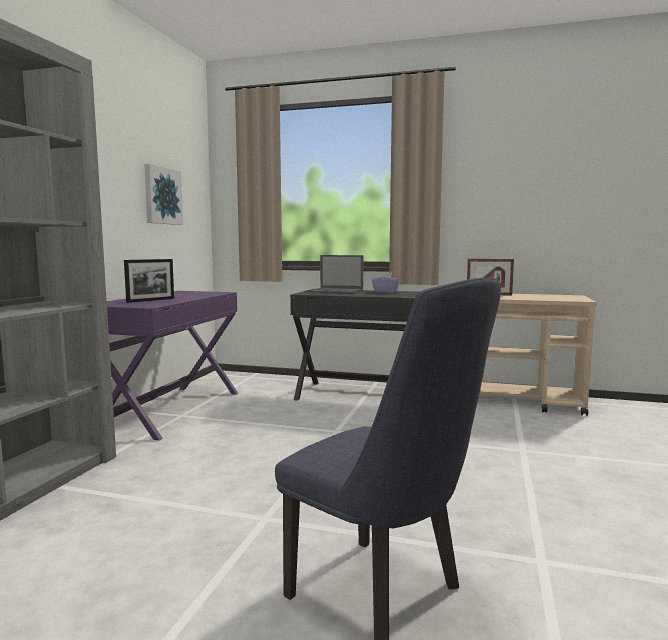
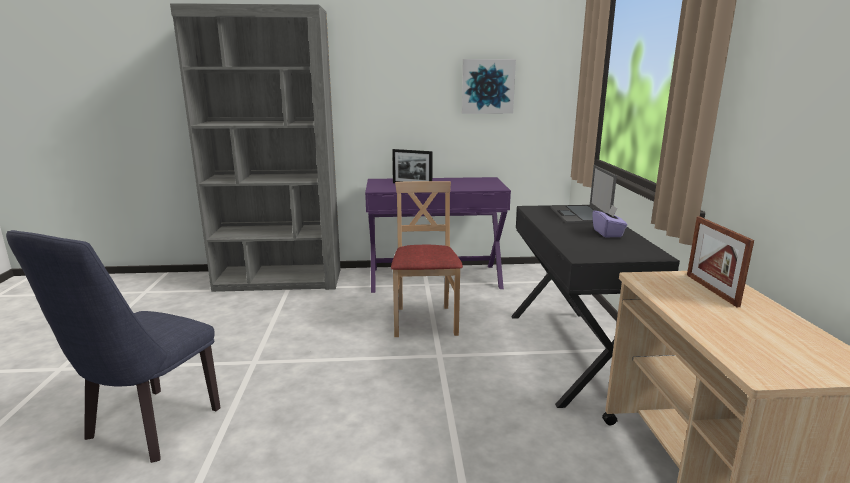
camera: 70 degrees right, 10 degrees up
none -> beige chair [391,181,463,337]

